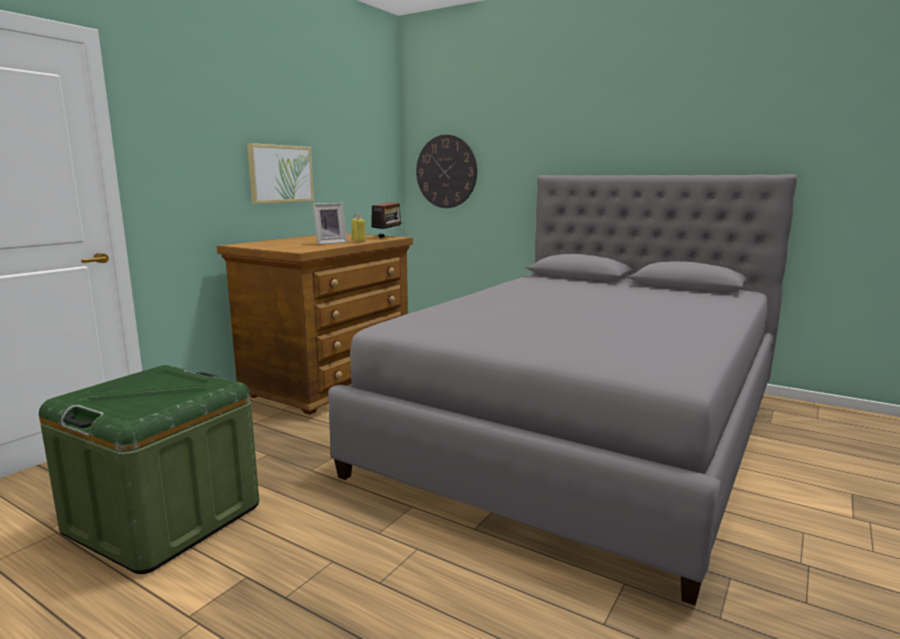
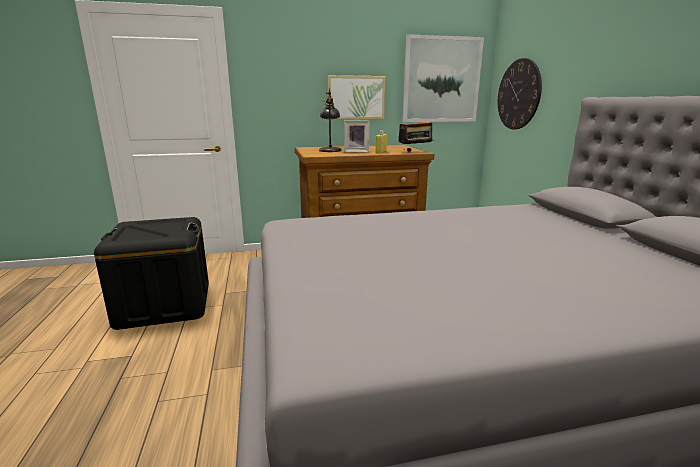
camera: 45 degrees right, 5 degrees up
green storage box [39,365,259,574] -> black storage box [94,217,209,330]
none -> grey table lamp [319,87,342,152]
none -> picture [403,34,484,122]

